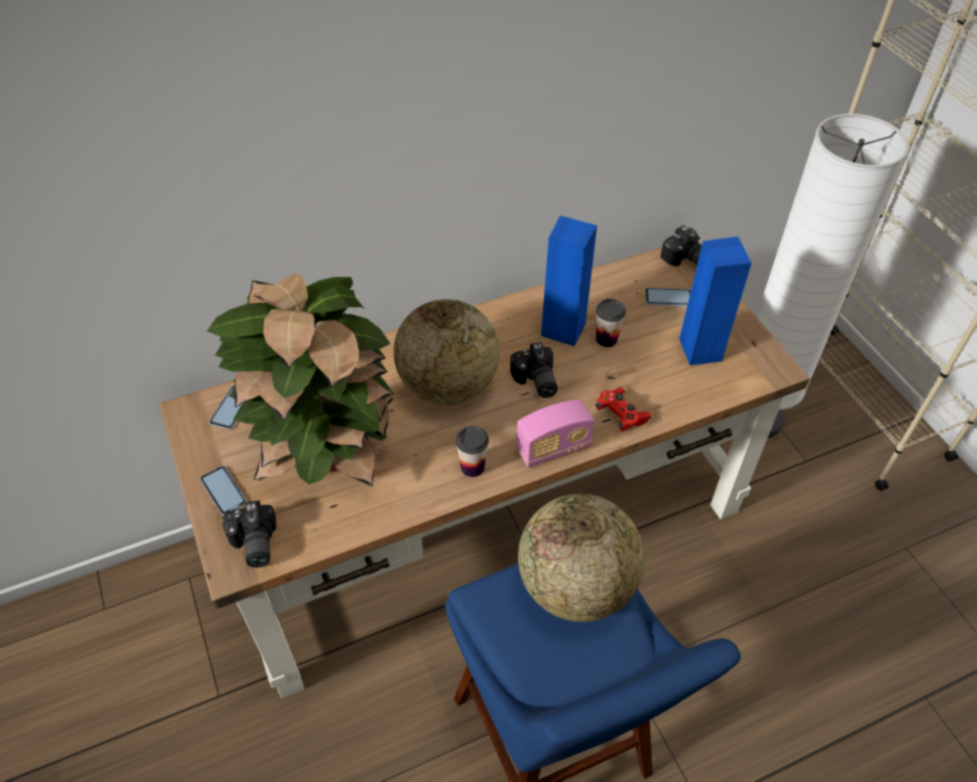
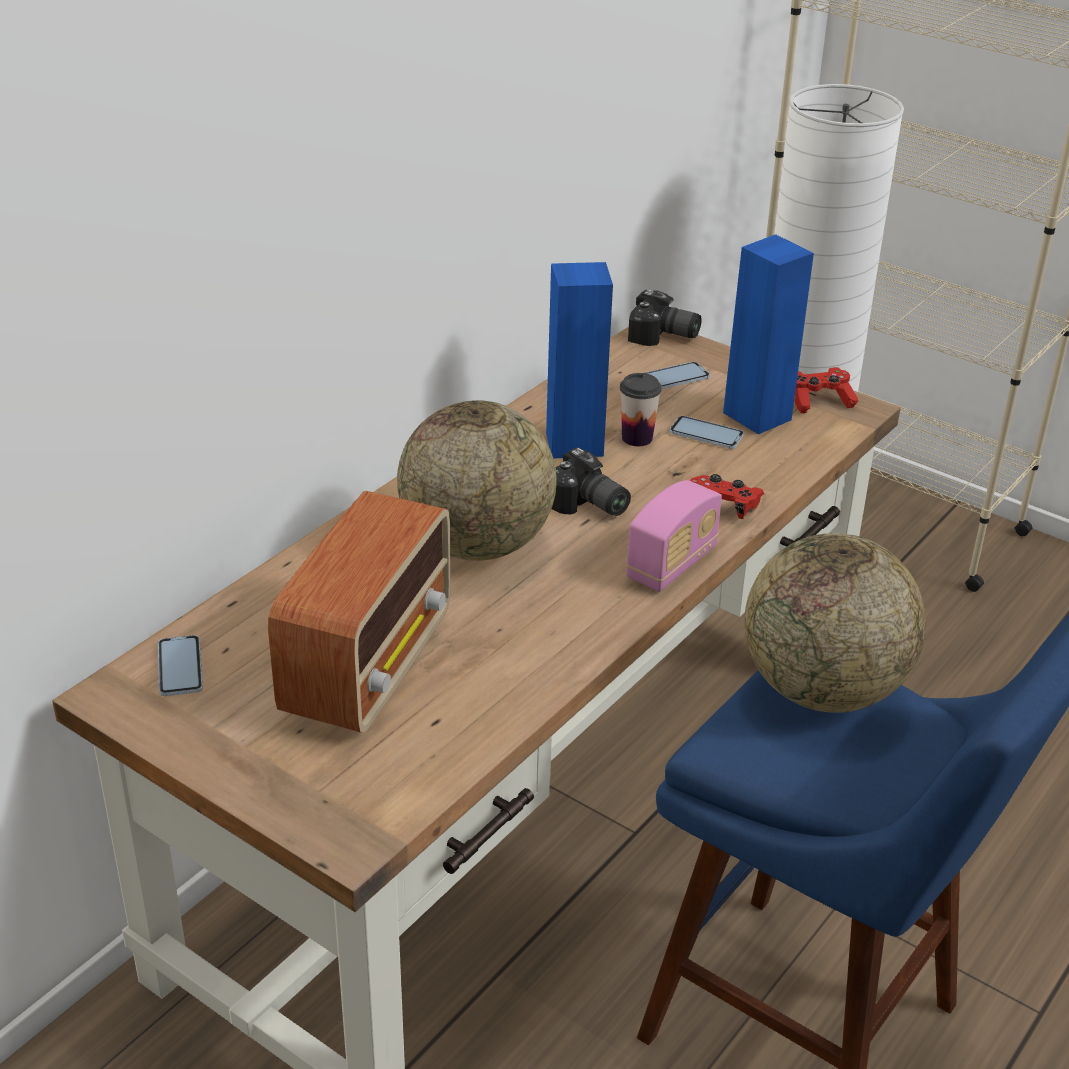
camera: 30 degrees left, 15 degrees down
phone [200,466,247,515] -> phone moved to [670,416,744,449]
potted plant [207,274,394,487] -> radio [268,491,451,733]
camera [222,500,277,568] -> none
cup [456,426,489,477] -> none
none -> red game controller [795,367,859,413]

